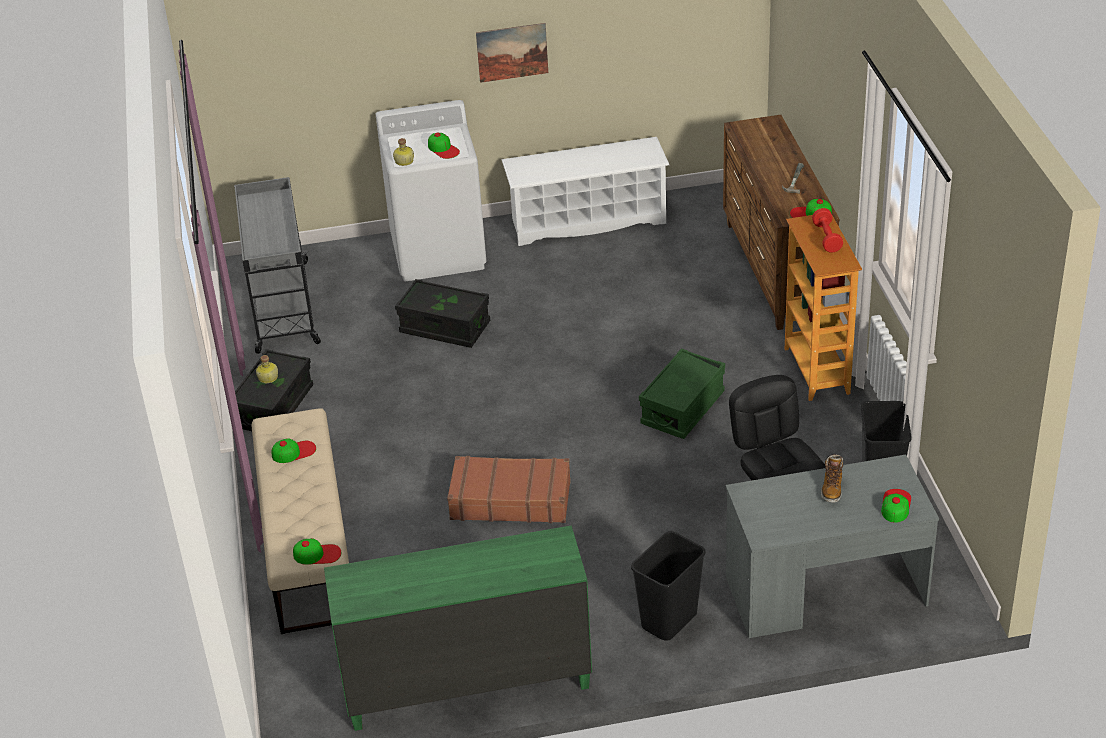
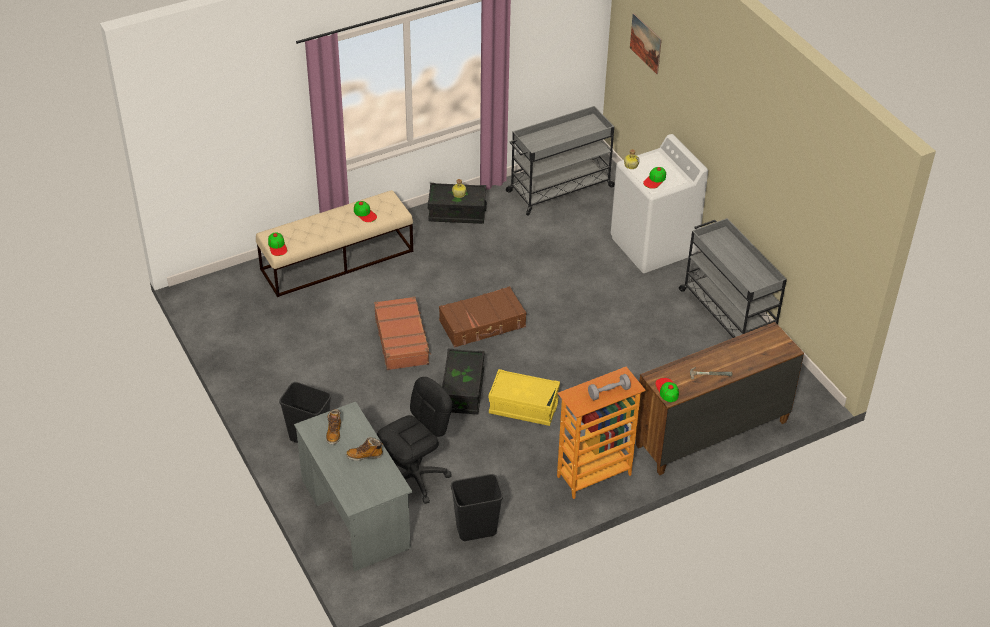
camera: 70 degrees right, 5 degrees up
green dresser [324,526,592,731] -> none
black storage box [395,279,490,348] -> black storage box moved to [442,349,485,414]
picture [476,23,548,83] -> picture moved to [630,13,662,74]
white shoe rack [502,137,669,246] -> grey cart [679,218,787,338]
green storage box [639,348,725,439] -> yellow storage box [488,369,560,426]
red dumbbell [812,208,843,253] -> grey dumbbell [588,374,631,400]
cap [881,489,911,523] -> none
none -> boot [326,409,341,444]
none -> brown suitcase [439,286,526,347]

